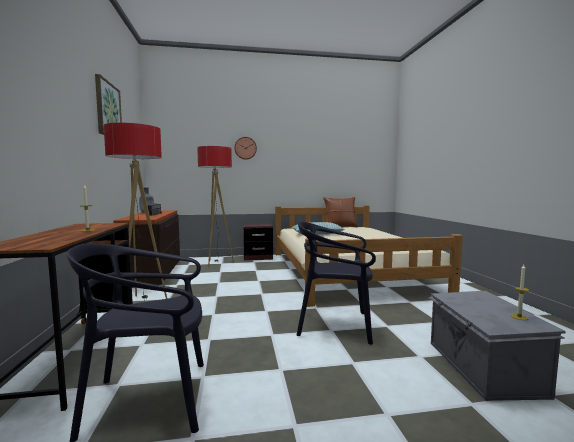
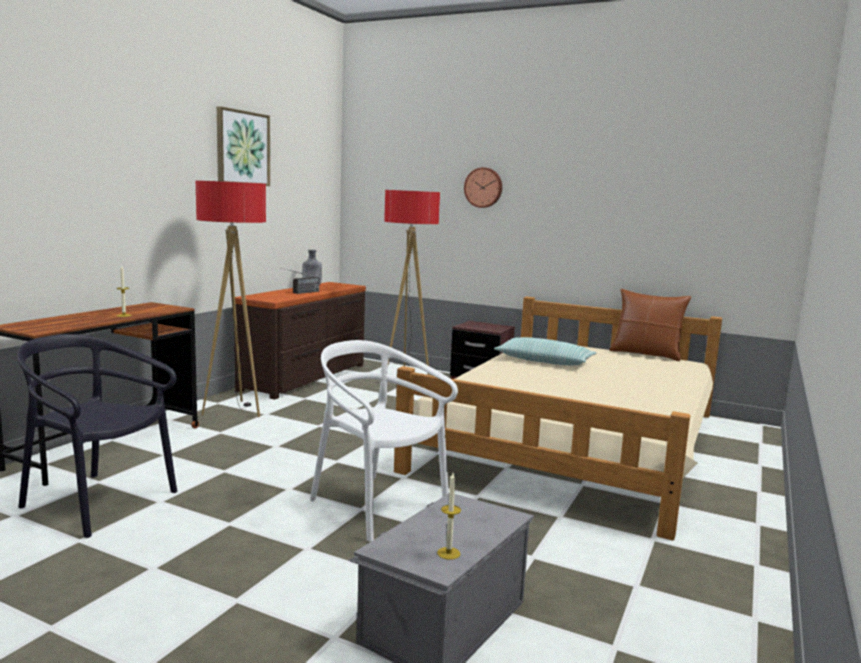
camera: 35 degrees right, 5 degrees up
black chair [297,221,376,345] -> white chair [310,340,458,542]

